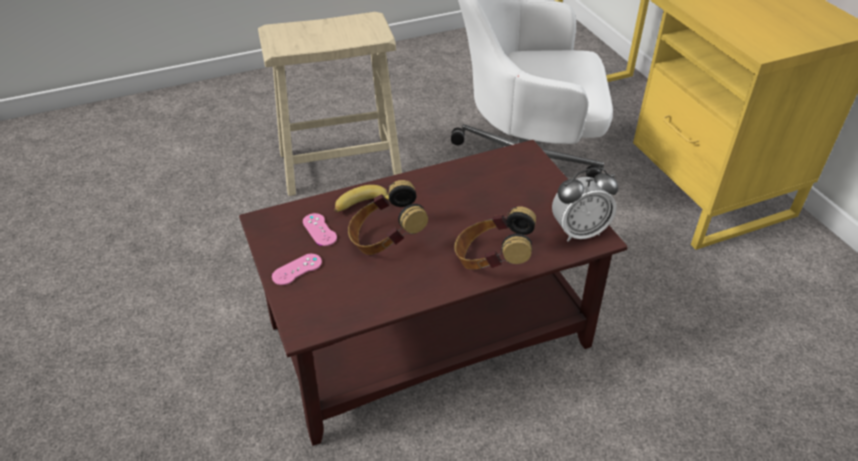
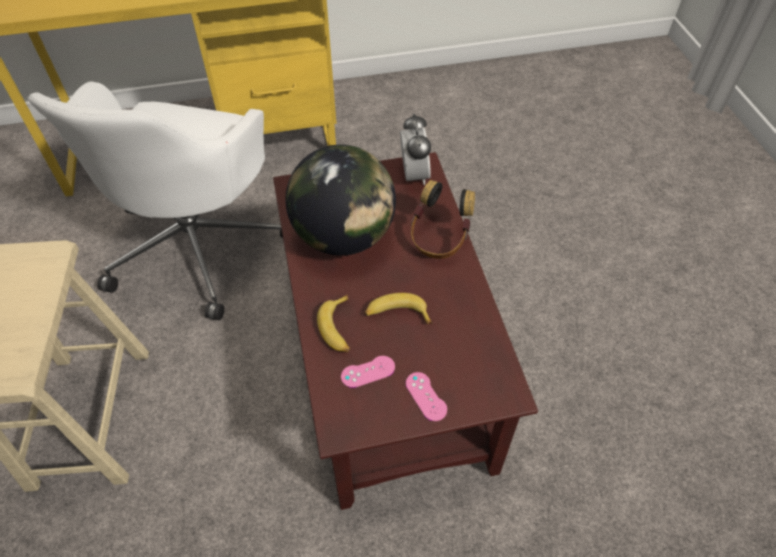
camera: 80 degrees left, 10 degrees up
headphones [348,180,428,255] -> banana [364,293,433,324]
none -> globe [285,145,396,256]

